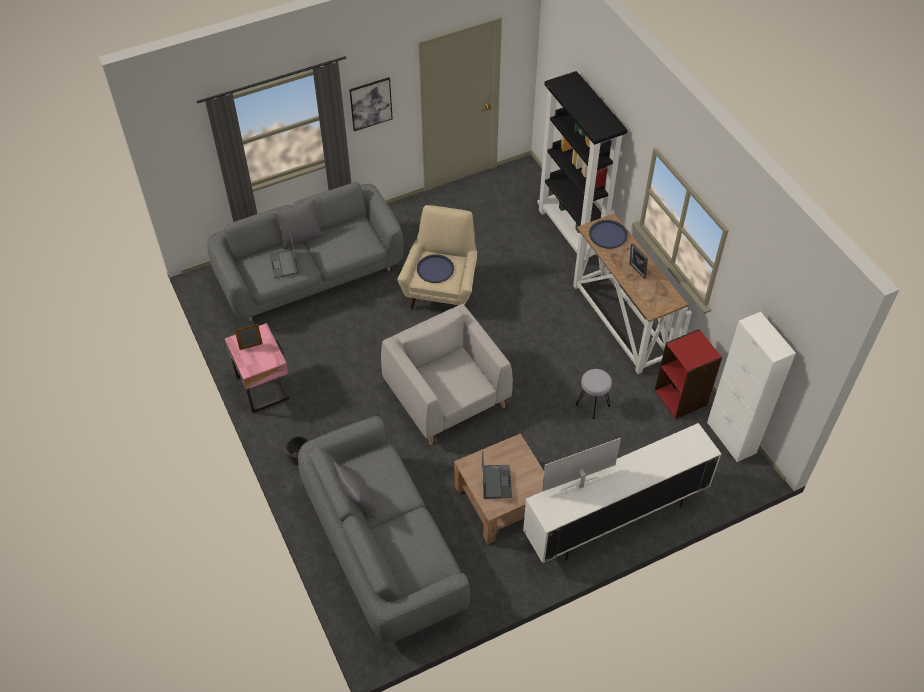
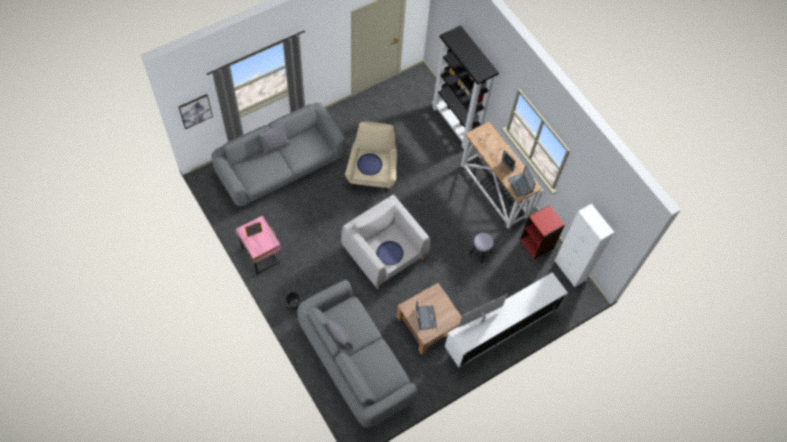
camera: 10 degrees left, 10 degrees up
laptop [269,233,299,278] -> laptop moved to [508,165,536,197]
picture [349,77,393,131] -> picture moved to [179,94,213,129]
blue tray [589,220,628,249] -> blue tray moved to [377,241,404,265]

